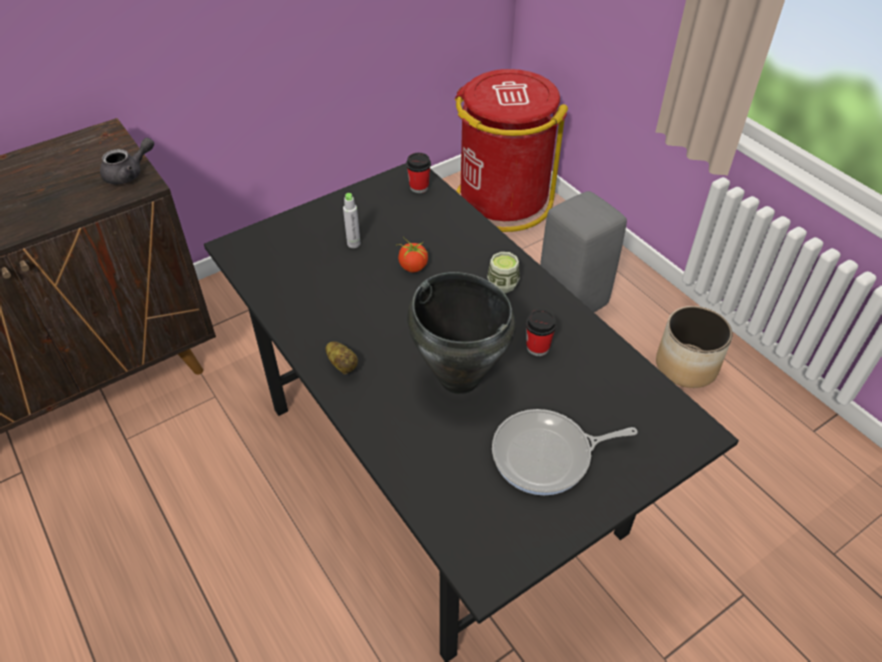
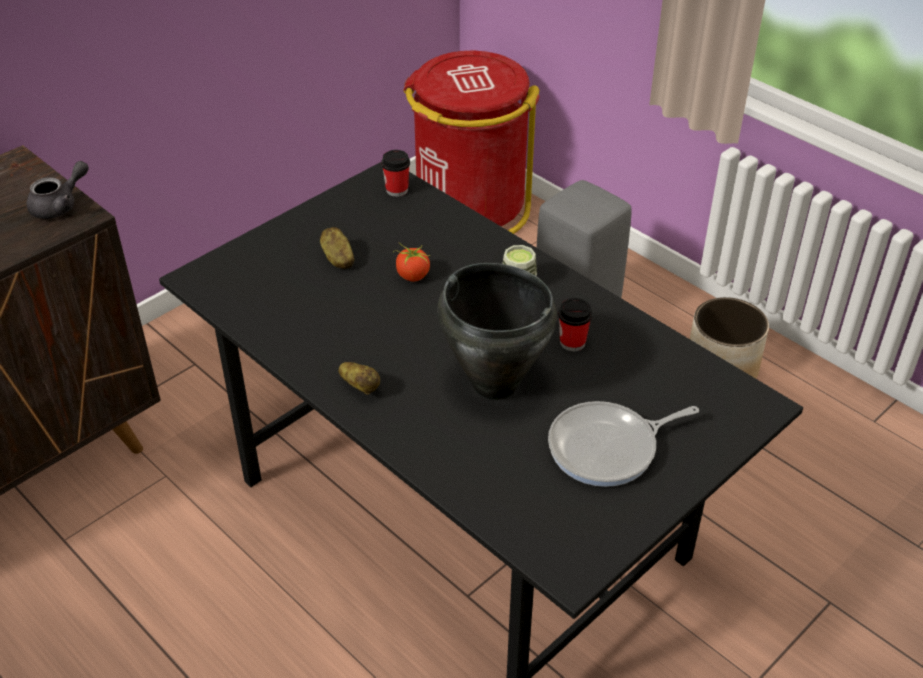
camera: 10 degrees left, 5 degrees down
grey bottle [343,193,360,248] -> potato [320,227,354,269]

